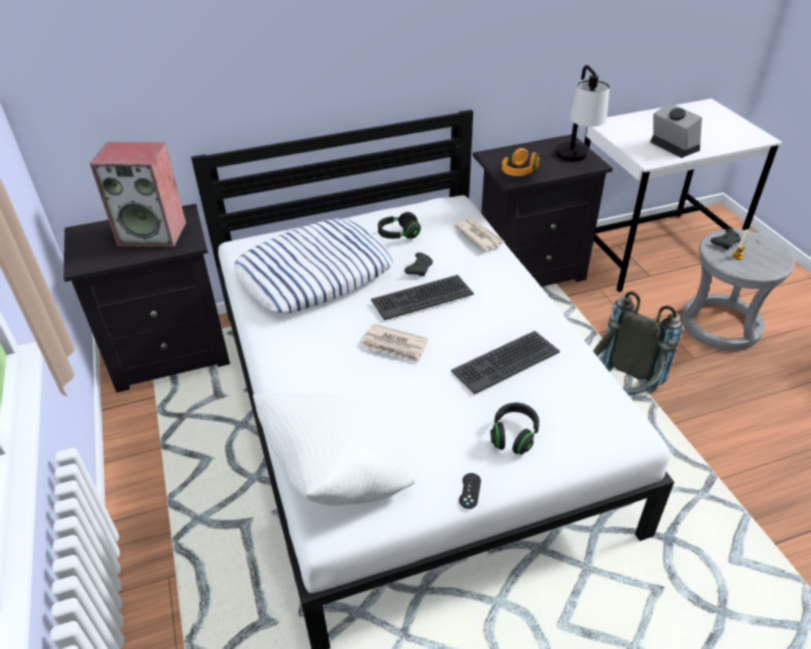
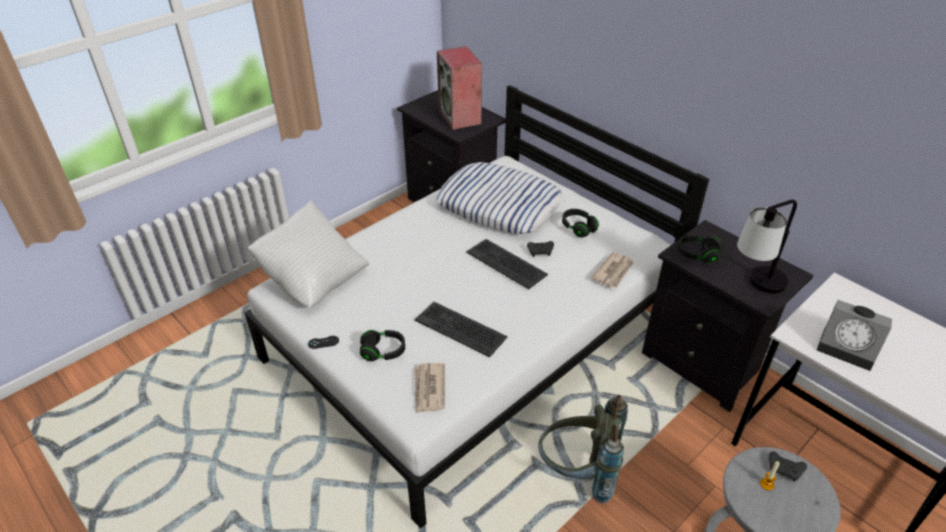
camera: 65 degrees right, 0 degrees up
newspaper [361,324,428,362] -> newspaper moved to [414,363,445,413]
orange headphones [502,148,540,176] -> black headphones [677,235,721,264]
alarm clock [650,103,702,158] -> alarm clock turned 90 degrees clockwise [817,300,892,371]

